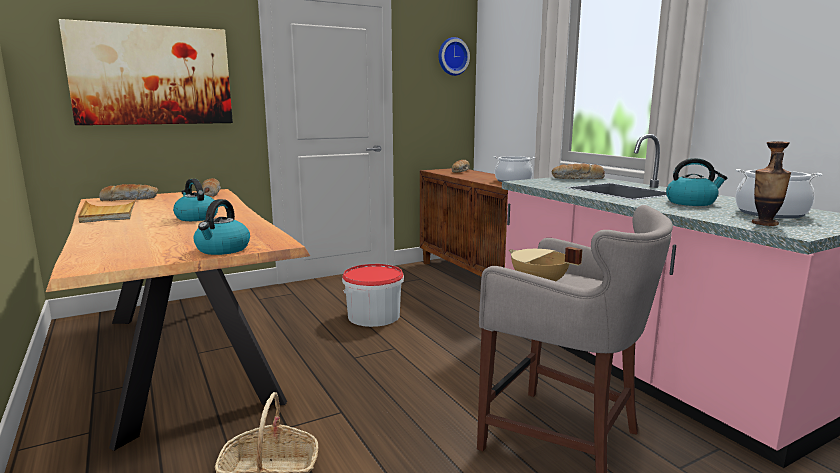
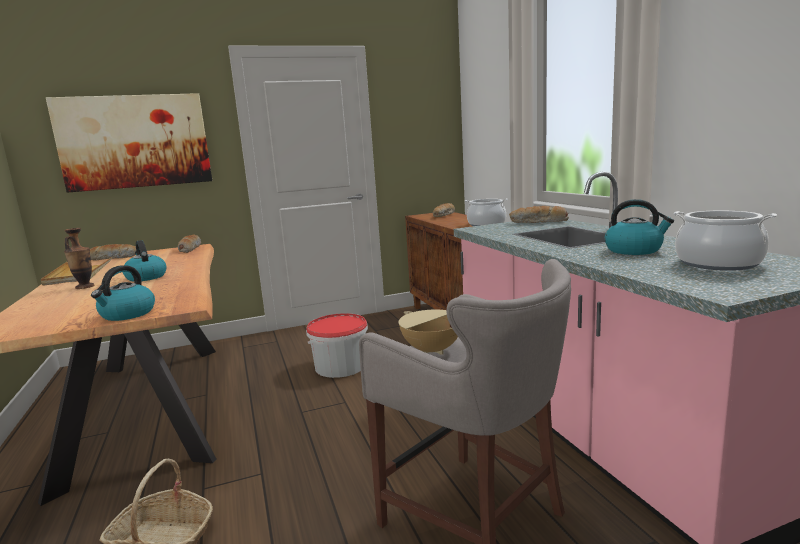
camera: 10 degrees right, 0 degrees up
wall clock [439,37,470,76] -> none
vase [752,141,791,226] -> vase moved to [64,228,94,289]

